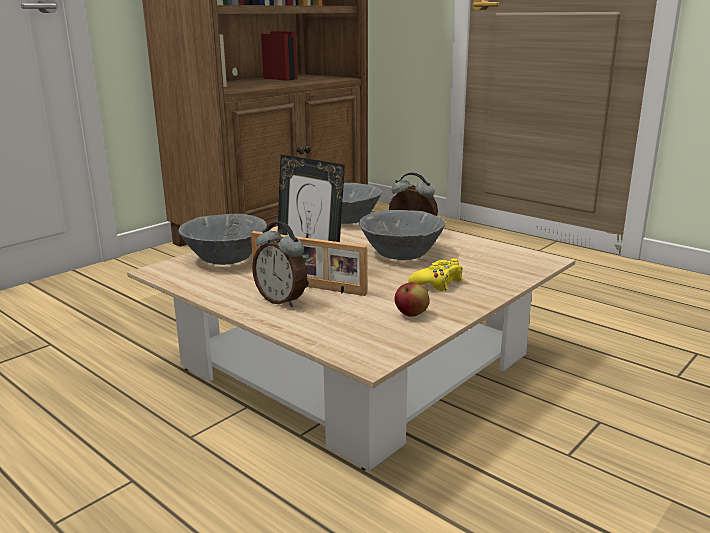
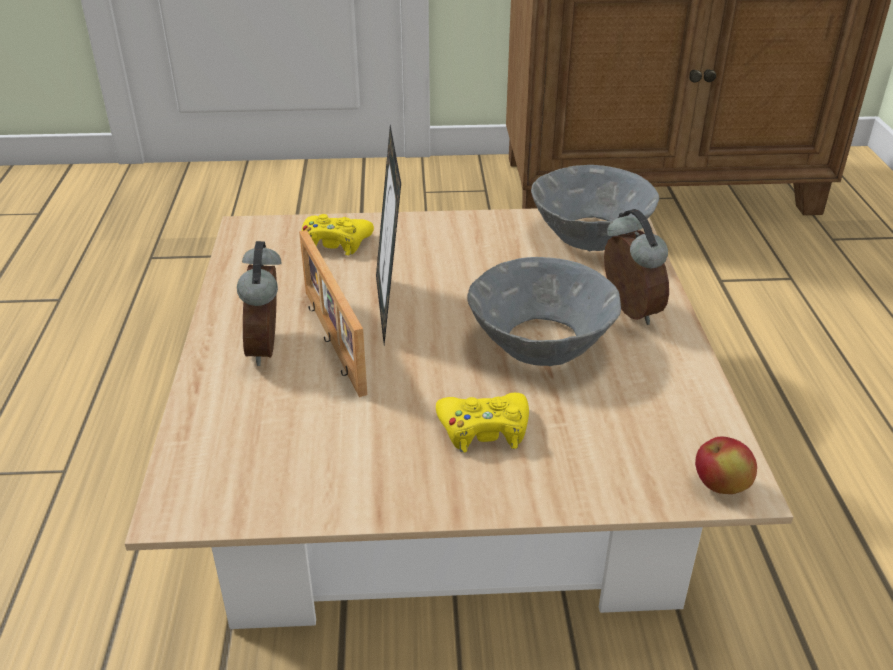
camera: 45 degrees right, 15 degrees up
grey bowl [178,214,267,265] -> yellow game controller [302,214,374,255]
apple [395,282,430,317] -> apple moved to [695,437,757,494]

